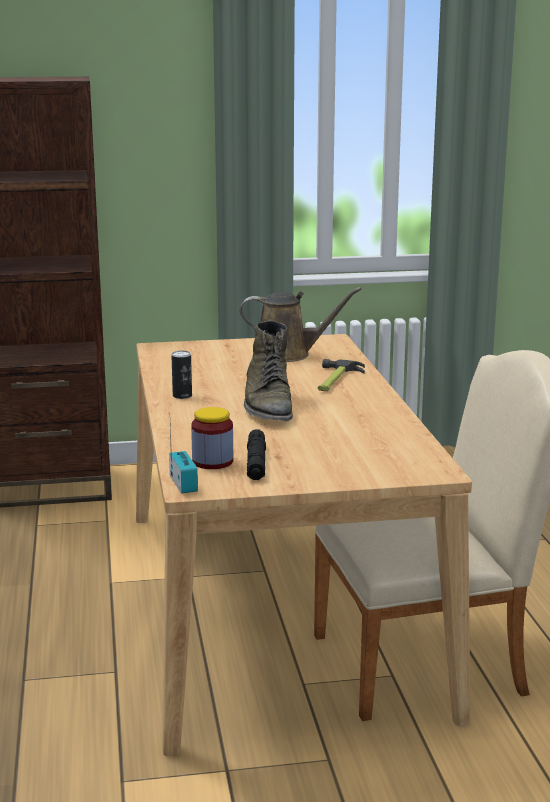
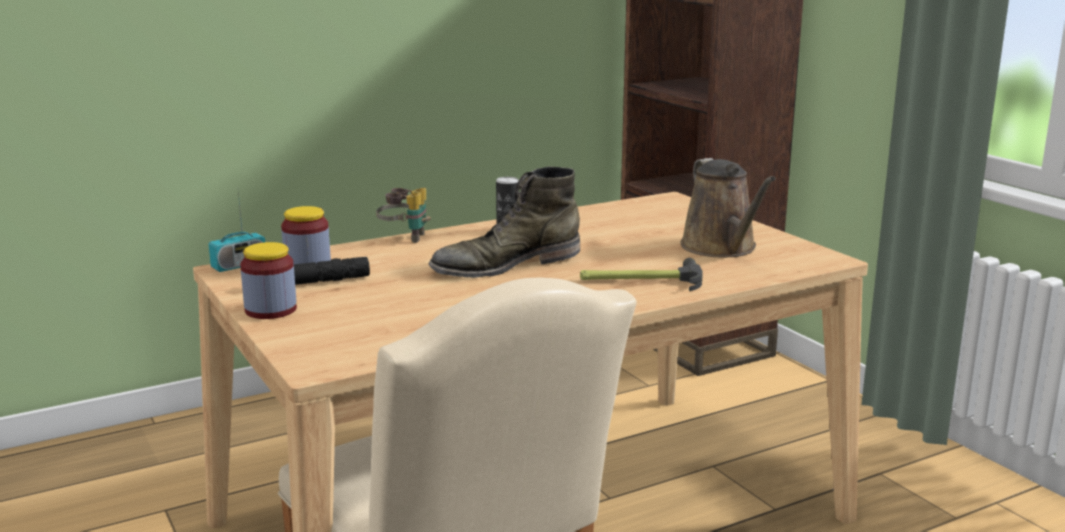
camera: 70 degrees right, 0 degrees up
none -> jar [240,242,297,319]
none -> binoculars [376,188,431,243]

